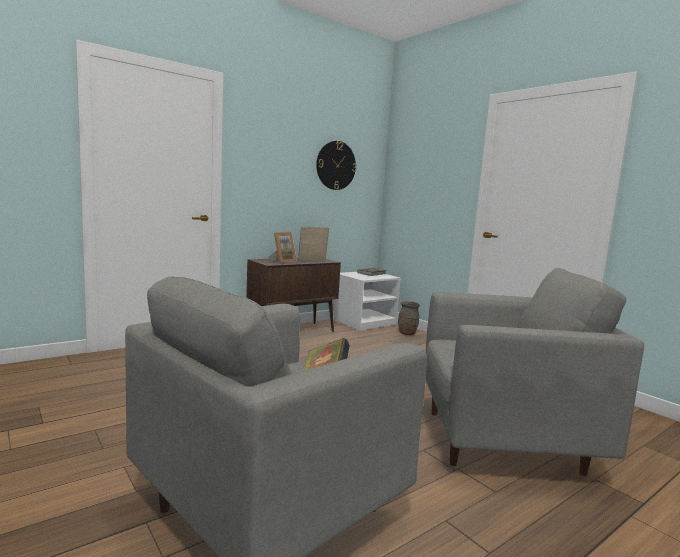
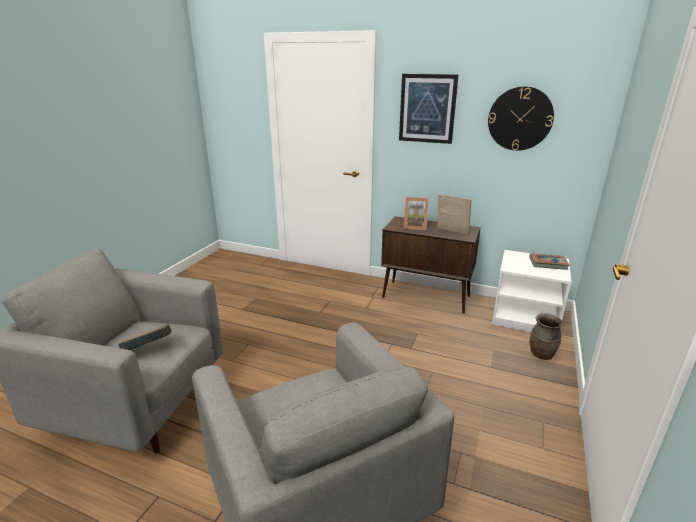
camera: 60 degrees right, 15 degrees up
none -> picture [399,74,459,144]

